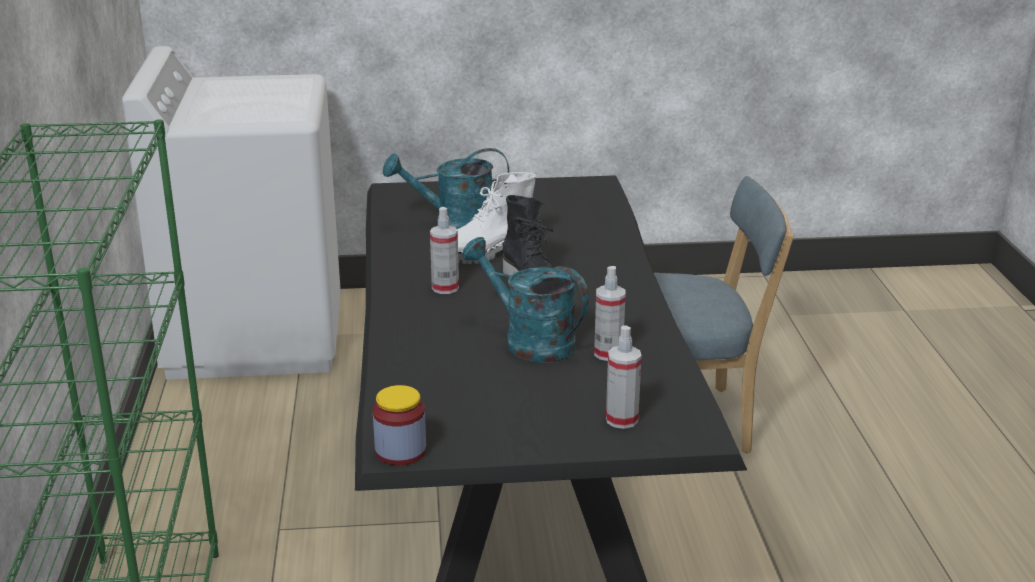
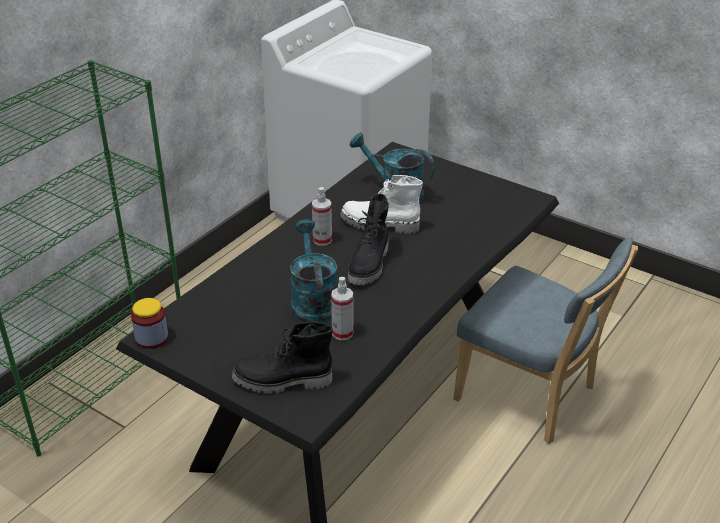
camera: 40 degrees right, 10 degrees up
spray bottle [606,325,642,429] -> black boot [232,321,333,394]

